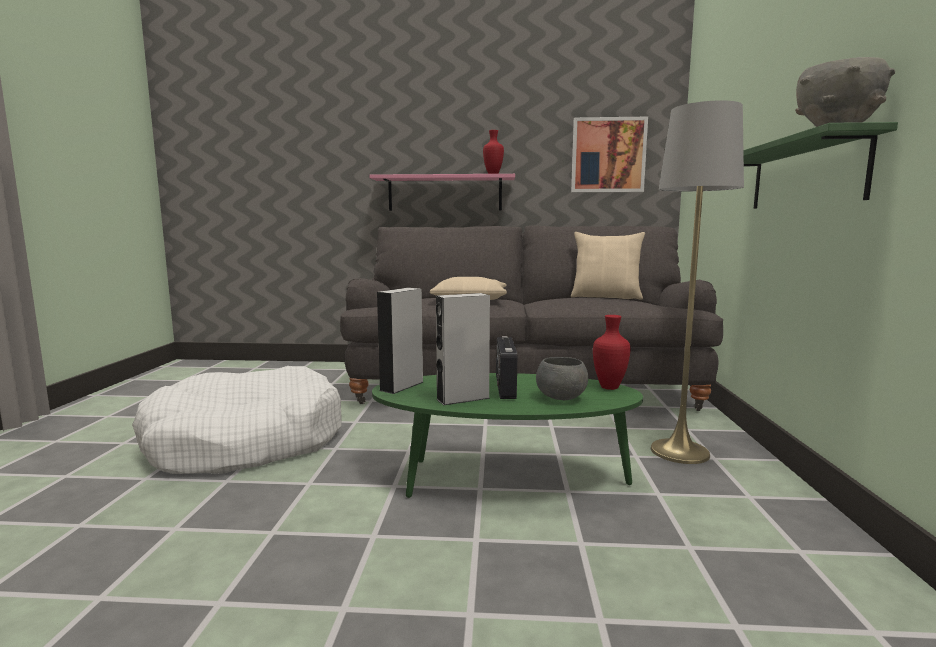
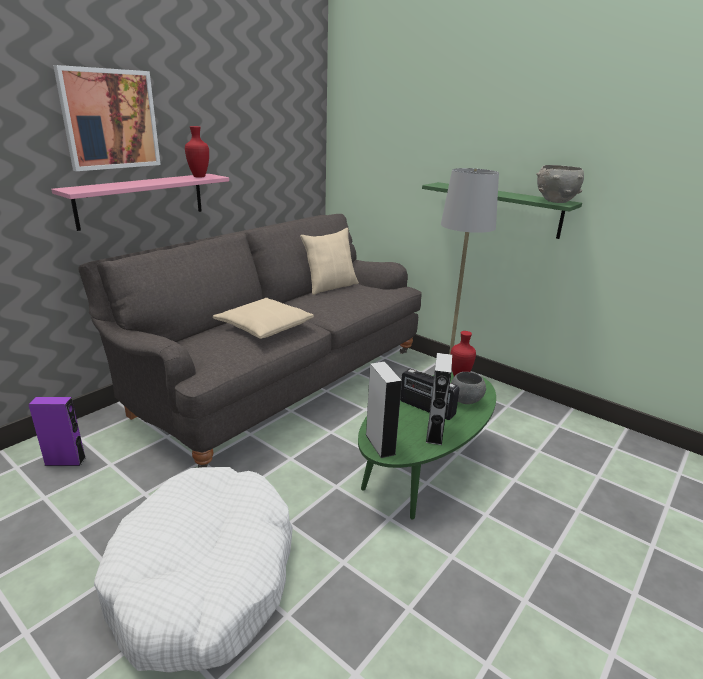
camera: 55 degrees left, 15 degrees up
picture [571,117,648,192] -> picture moved to [53,65,161,171]
none -> purple speaker [28,397,86,466]

